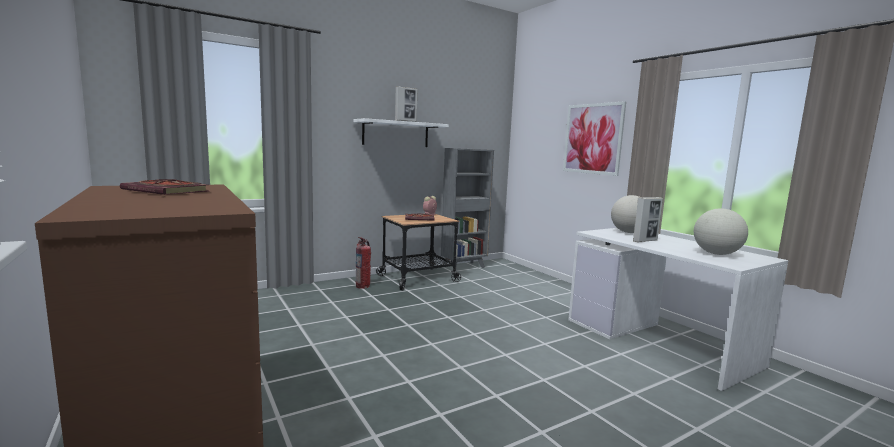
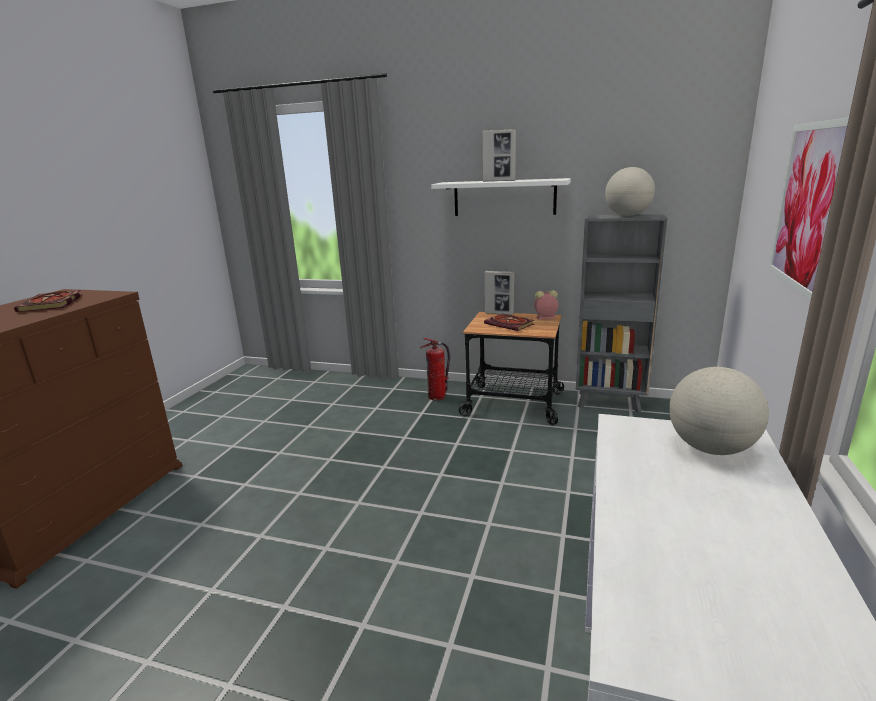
camera: 50 degrees right, 10 degrees up
picture frame [633,197,663,242] -> picture frame moved to [485,271,514,315]
globe [694,208,748,255] -> globe moved to [605,167,655,216]

